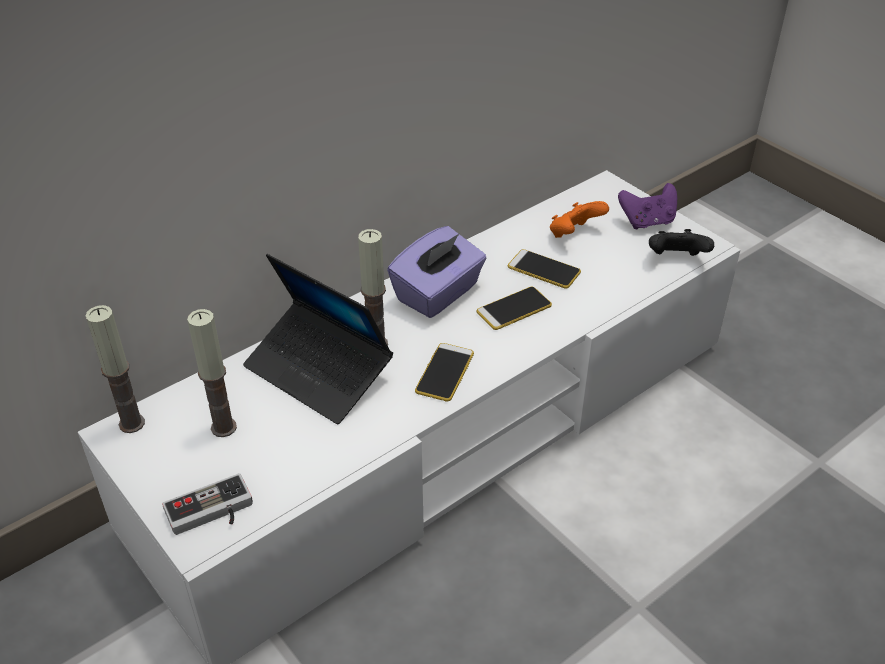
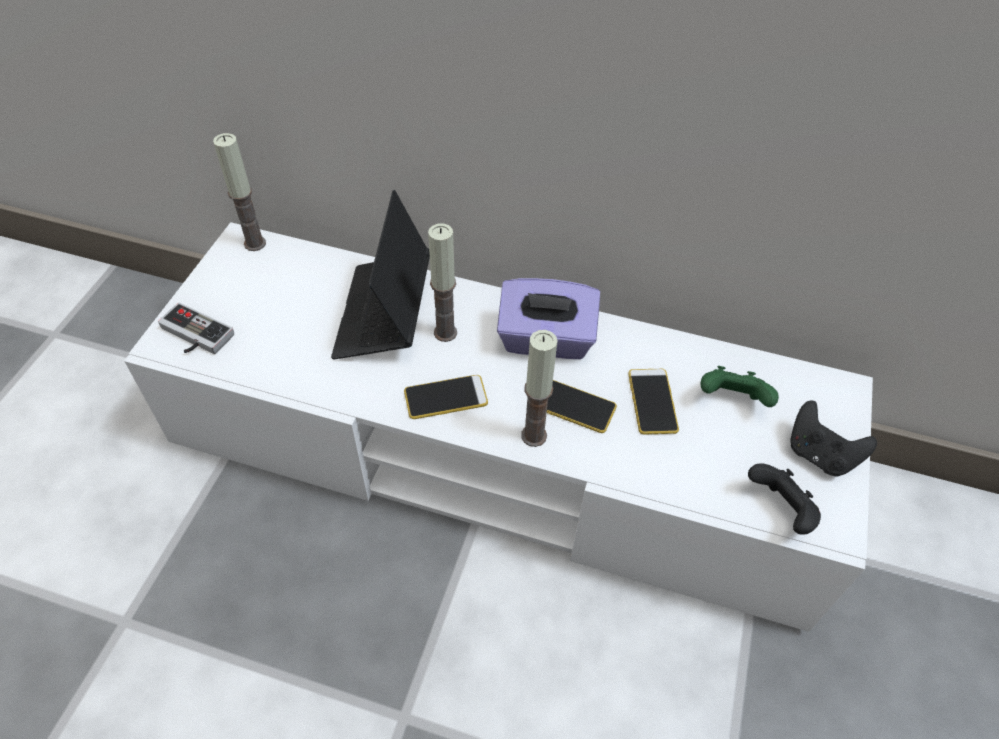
camera: 55 degrees right, 10 degrees up
candle [187,309,237,437] -> candle moved to [521,330,558,447]
orange game controller [550,201,609,238] -> green game controller [700,366,779,407]
purple game controller [618,183,677,229] -> black game controller [790,401,877,476]

